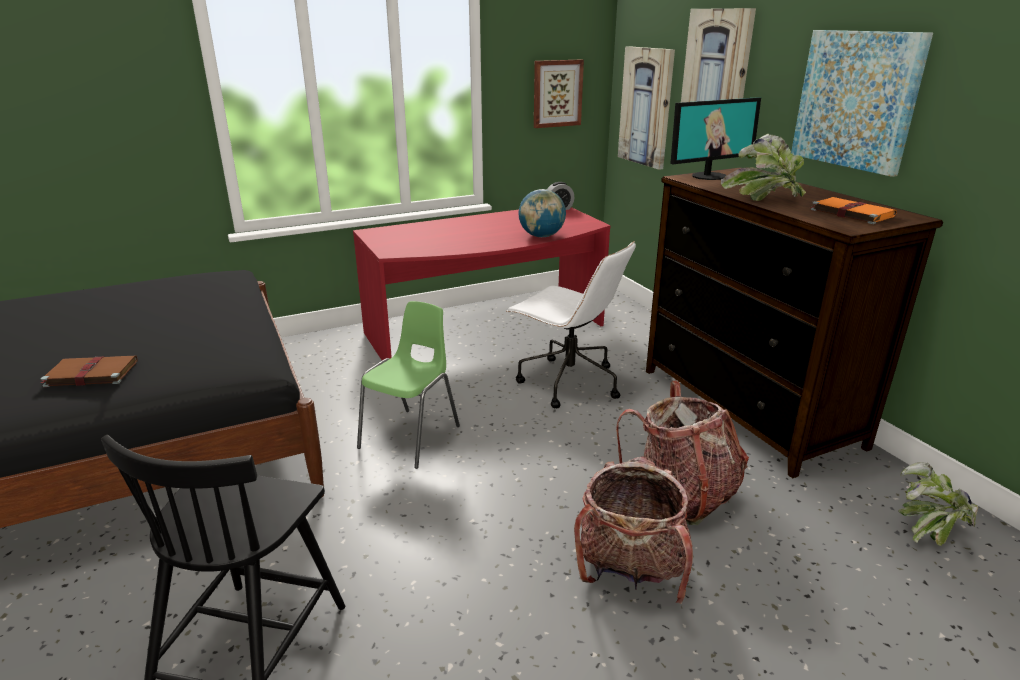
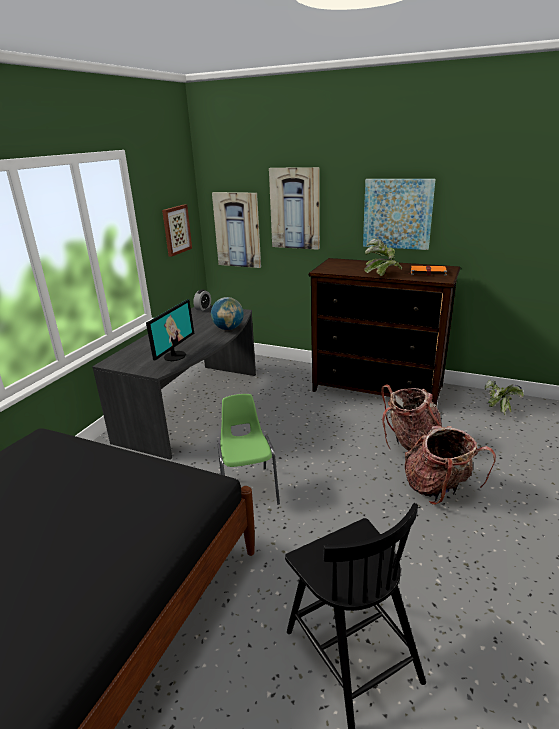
camera: 40 degrees left, 0 degrees up
brown book [41,356,138,387] -> none
red desk [353,207,611,360] -> grey desk [92,305,256,460]
white office chair [506,241,636,408] -> none
monitor [670,97,761,180] -> monitor moved to [146,299,194,361]

